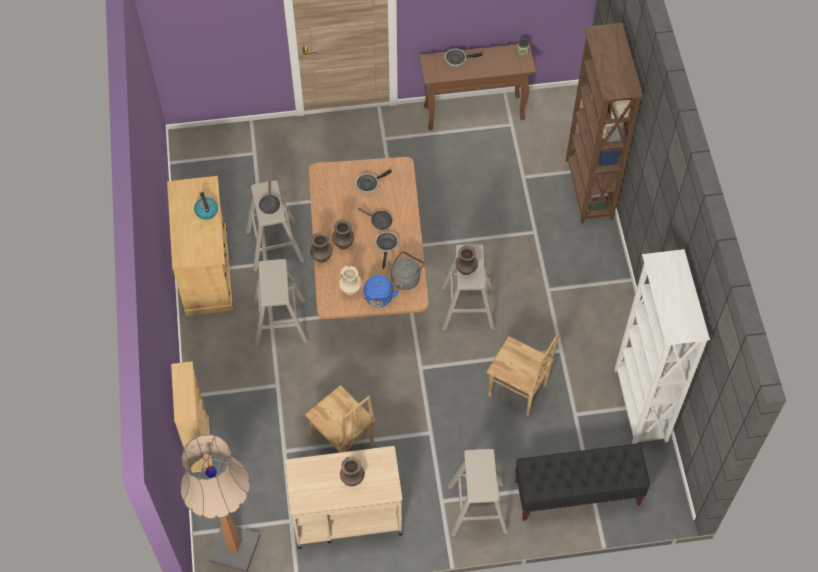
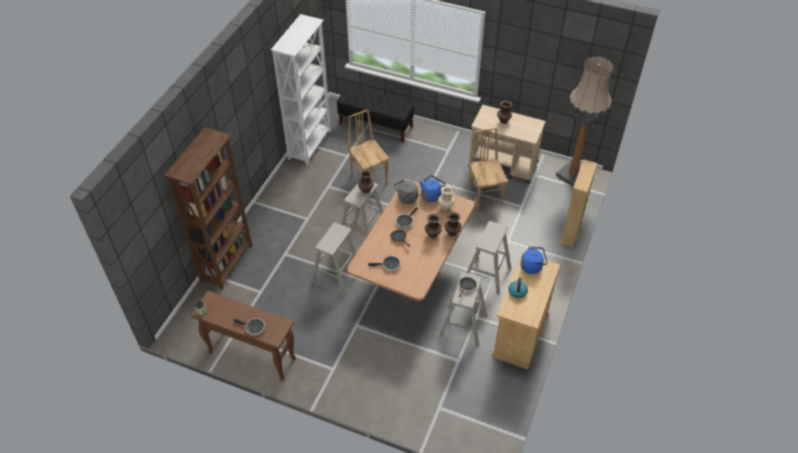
camera: 150 degrees left, 10 degrees down
beige stool [448,449,508,536] -> beige stool moved to [311,222,356,297]
none -> blue kettle [521,246,548,274]

